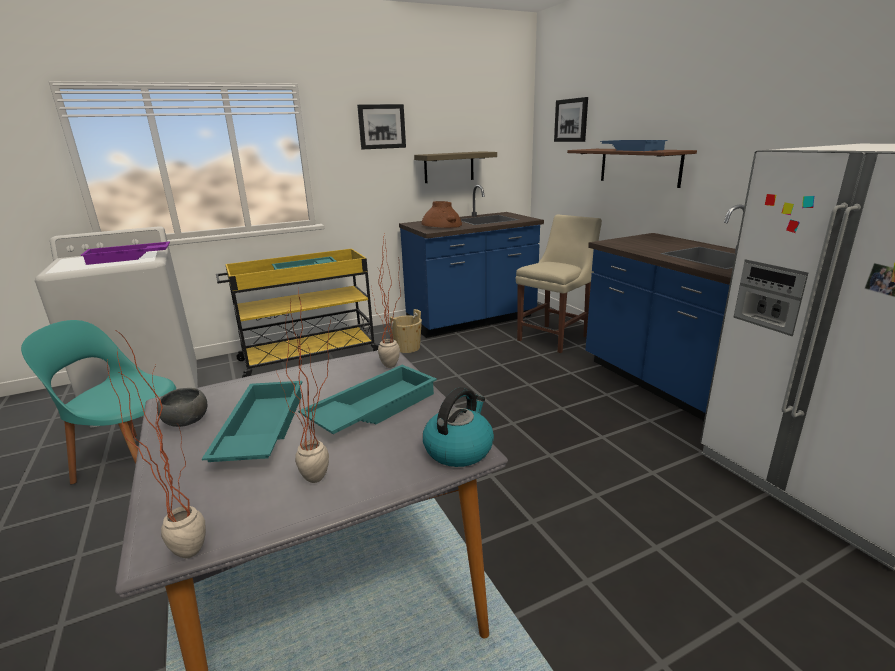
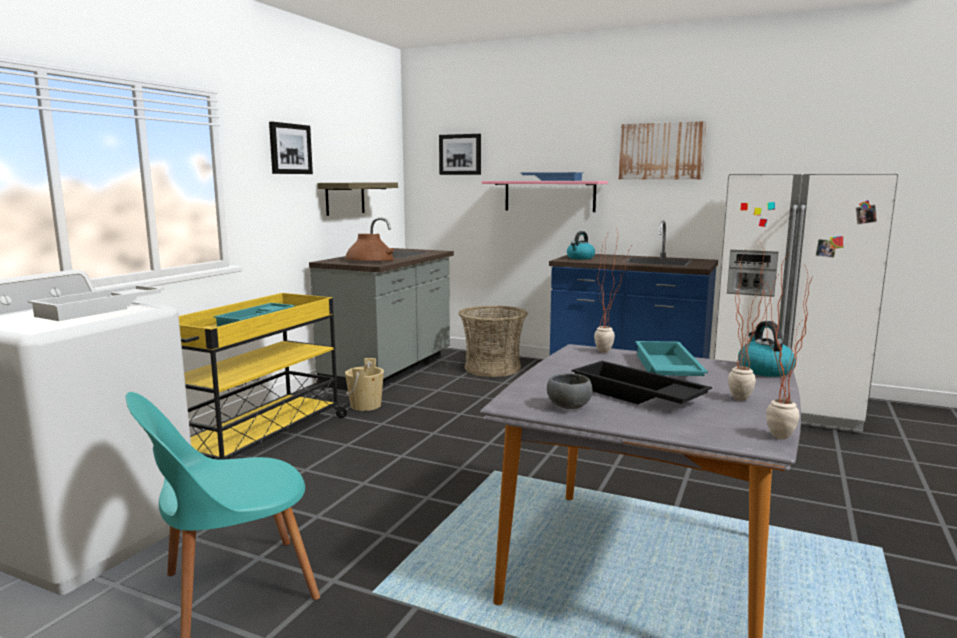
camera: 40 degrees left, 10 degrees down
purple tray [81,241,170,265] -> white tray [28,285,164,321]
turquoise tray [202,381,302,462] -> black tray [571,361,712,404]
blue counter [399,185,544,338] -> grey counter [309,217,454,391]
beige chair [516,214,602,353] -> basket [458,305,528,377]
brown shelf [567,149,697,188] -> pink shelf [482,181,608,212]
none -> kettle [567,231,595,259]
none -> picture [619,121,707,179]

